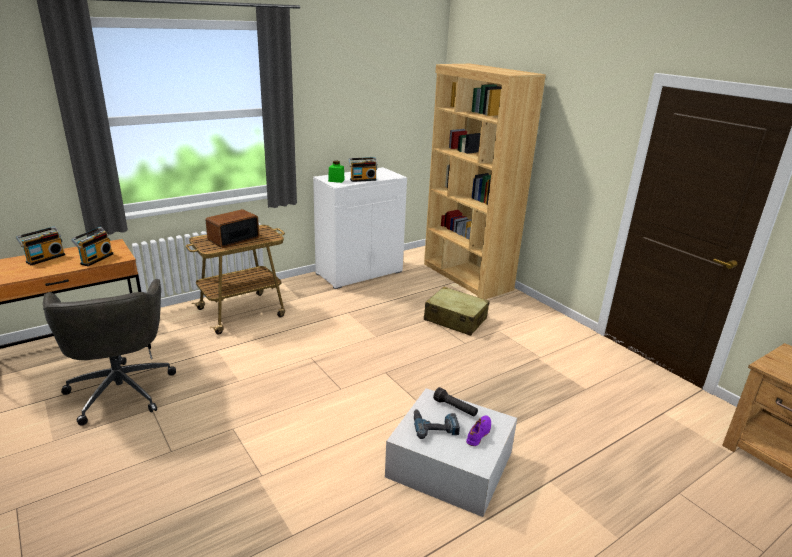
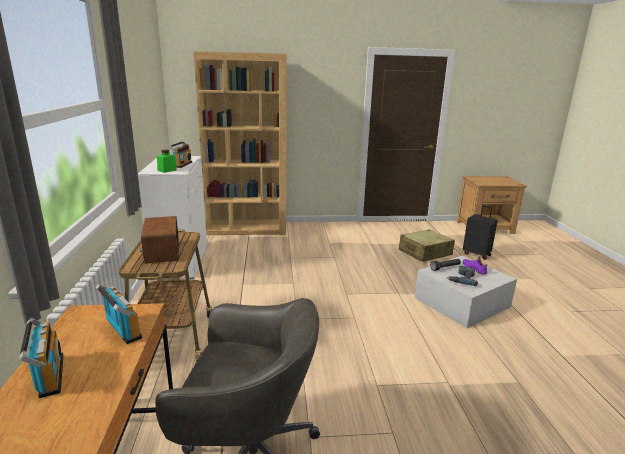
camera: 60 degrees left, 5 degrees down
beige suitcase [424,287,490,336] -> beige suitcase moved to [399,230,455,262]
none -> black suitcase [463,205,498,260]

